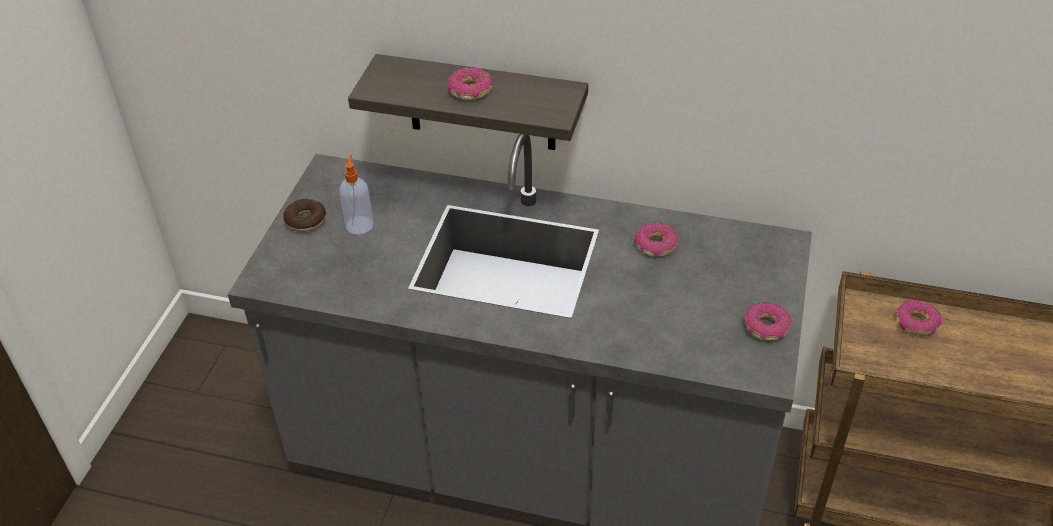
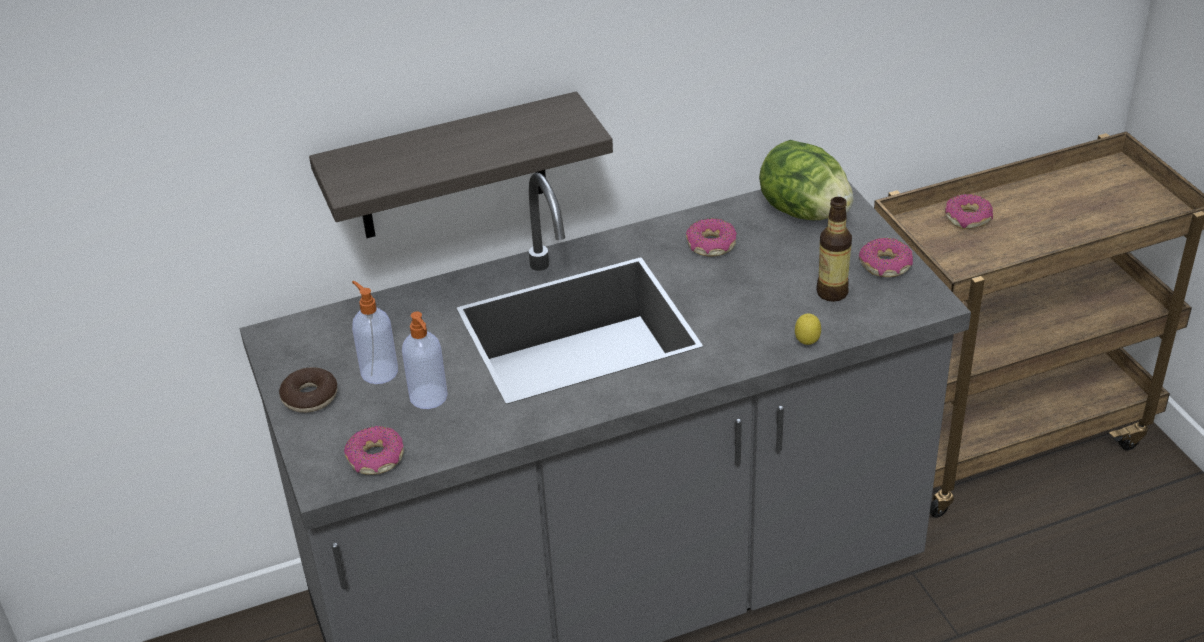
camera: 35 degrees left, 5 degrees down
donut [448,67,492,100] -> donut moved to [344,426,404,475]
none -> soap dispenser [402,311,448,409]
none -> lettuce [759,140,854,220]
none -> lemon [795,314,821,345]
none -> bottle [816,197,852,302]

